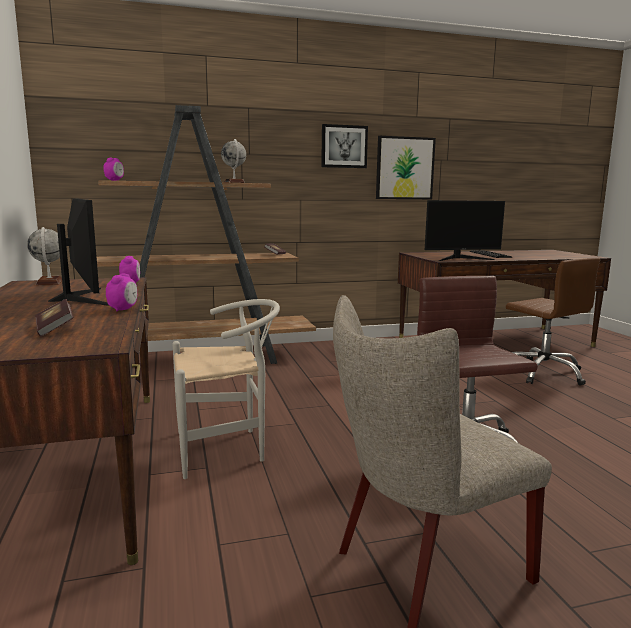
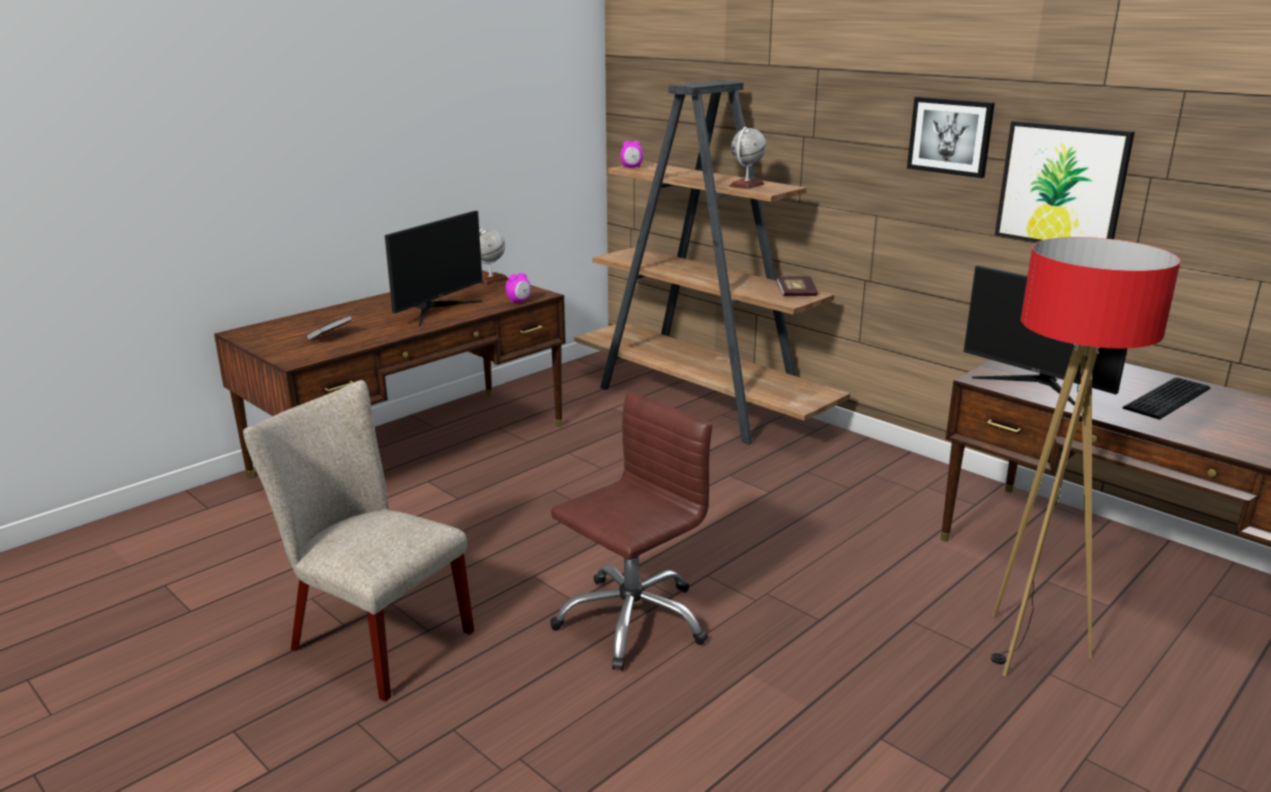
camera: 60 degrees right, 10 degrees up
alarm clock [106,274,137,311] -> none
white chair [173,299,280,479] -> none
brown office chair [506,258,600,386] -> floor lamp [991,237,1181,677]

